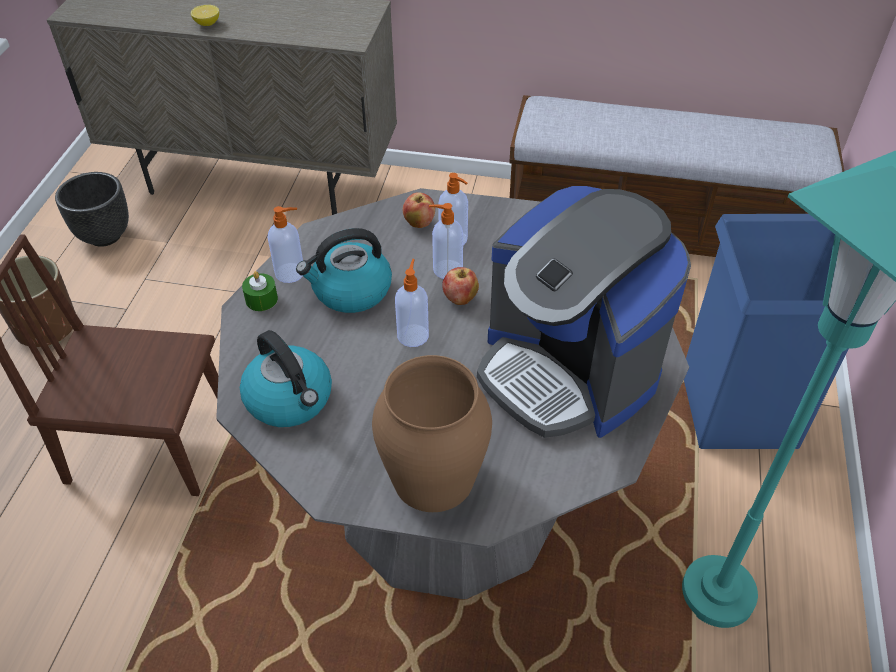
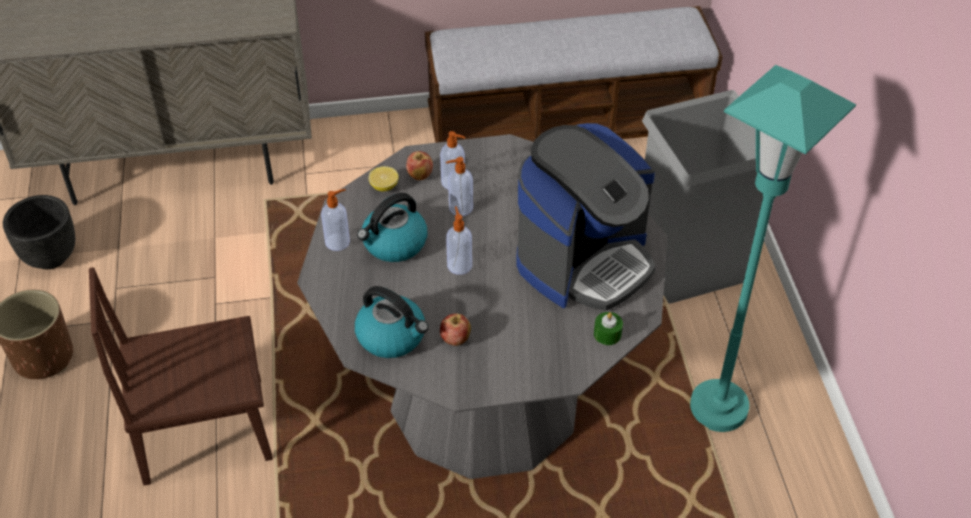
camera: 20 degrees left, 0 degrees up
lemon [191,5,219,26] -> lemon moved to [369,166,399,191]
green candle [242,271,278,311] -> green candle moved to [594,312,623,345]
brown vase [372,355,492,512] -> none
apple [442,267,479,305] -> apple moved to [440,313,471,346]
coffee machine [477,186,691,438] -> coffee machine turned 75 degrees counterclockwise [516,123,656,311]
blue trash can [684,214,849,449] -> grey trash can [642,90,763,304]

